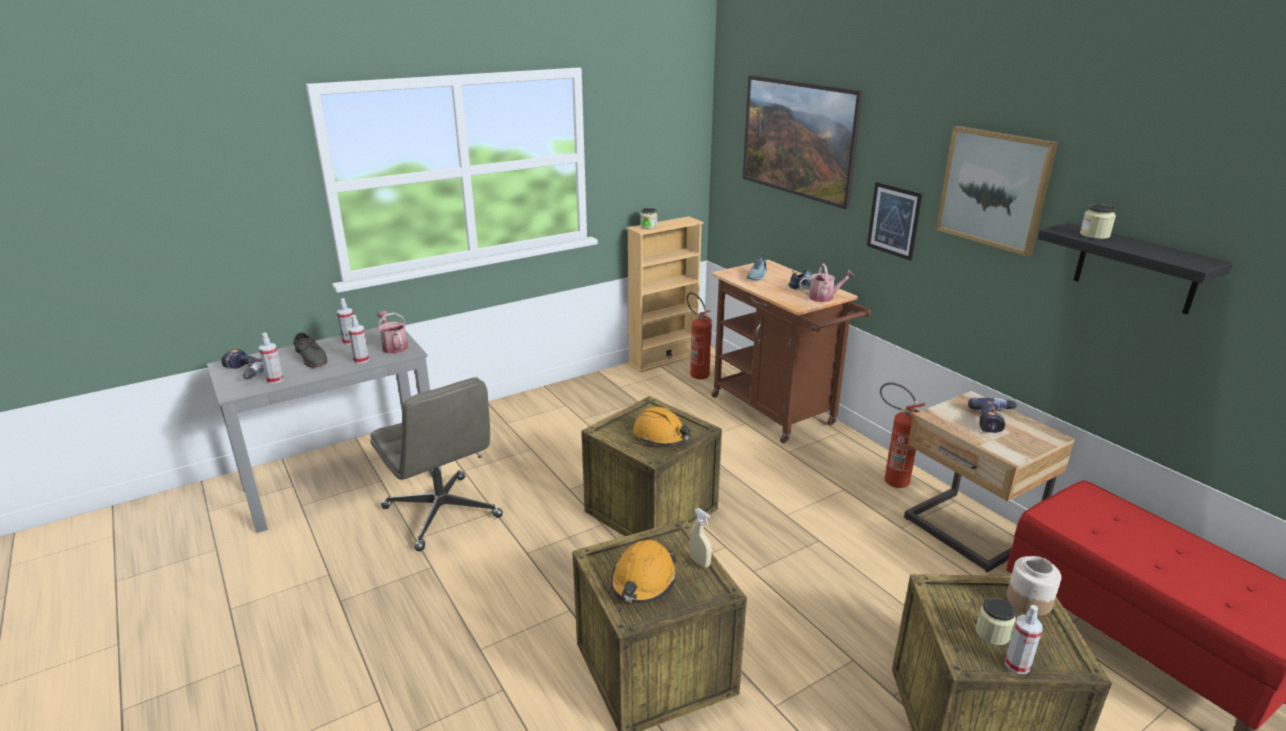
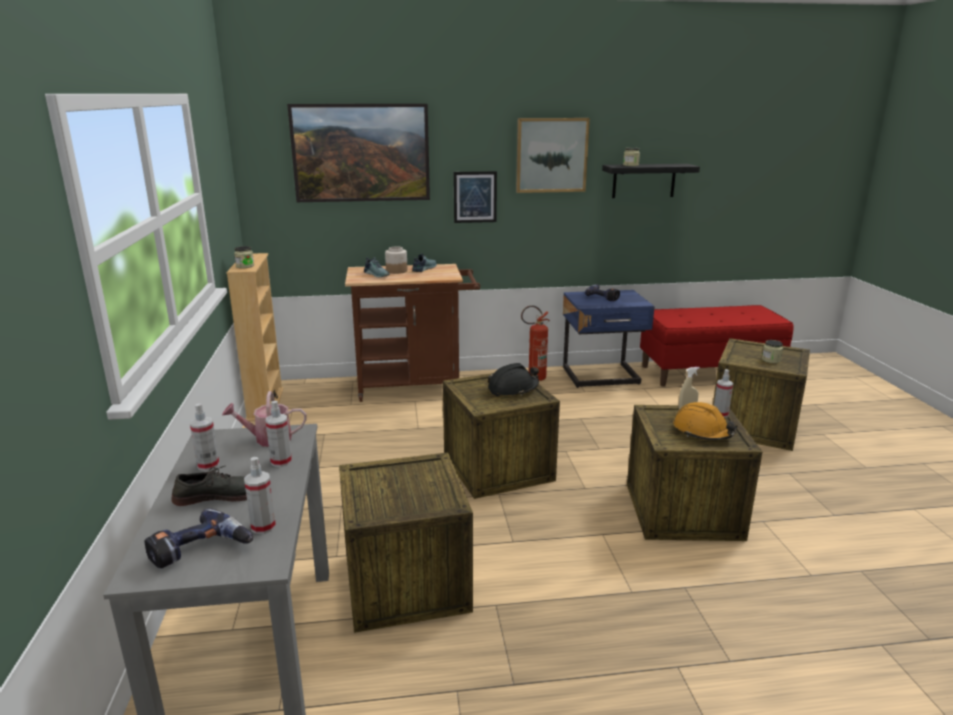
camera: 65 degrees left, 5 degrees down
grey office chair [370,377,503,551] -> crate [339,452,473,633]
orange hard hat [633,407,691,446] -> black hard hat [488,363,539,396]
fire extinguisher [686,292,712,379] -> none
watering can [799,263,855,302] -> none
beige nightstand [904,391,1075,572] -> blue nightstand [563,290,655,388]
spray bottle [1005,605,1043,674] -> spray bottle moved to [714,369,733,418]
jar [1007,556,1061,616] -> jar moved to [385,247,408,274]

